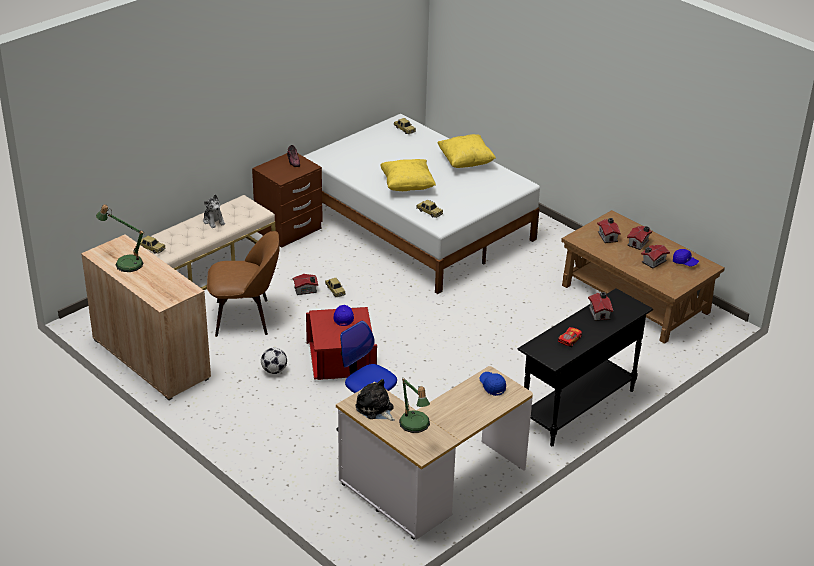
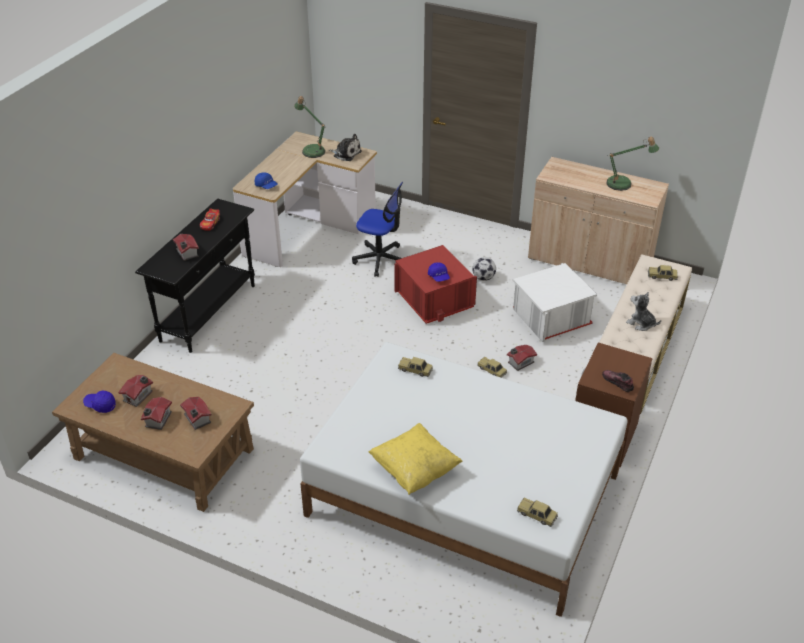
camera: 160 degrees right, 5 degrees up
brown chair [207,231,279,337] -> white storage box [513,263,597,342]
yellow pillow [380,159,436,191] -> none

